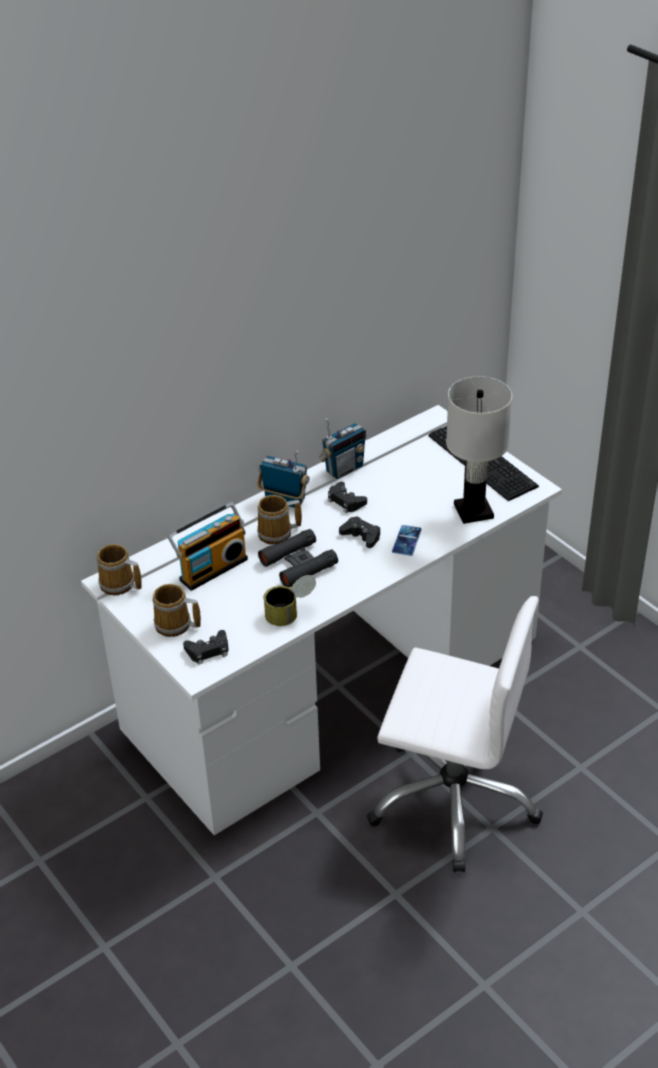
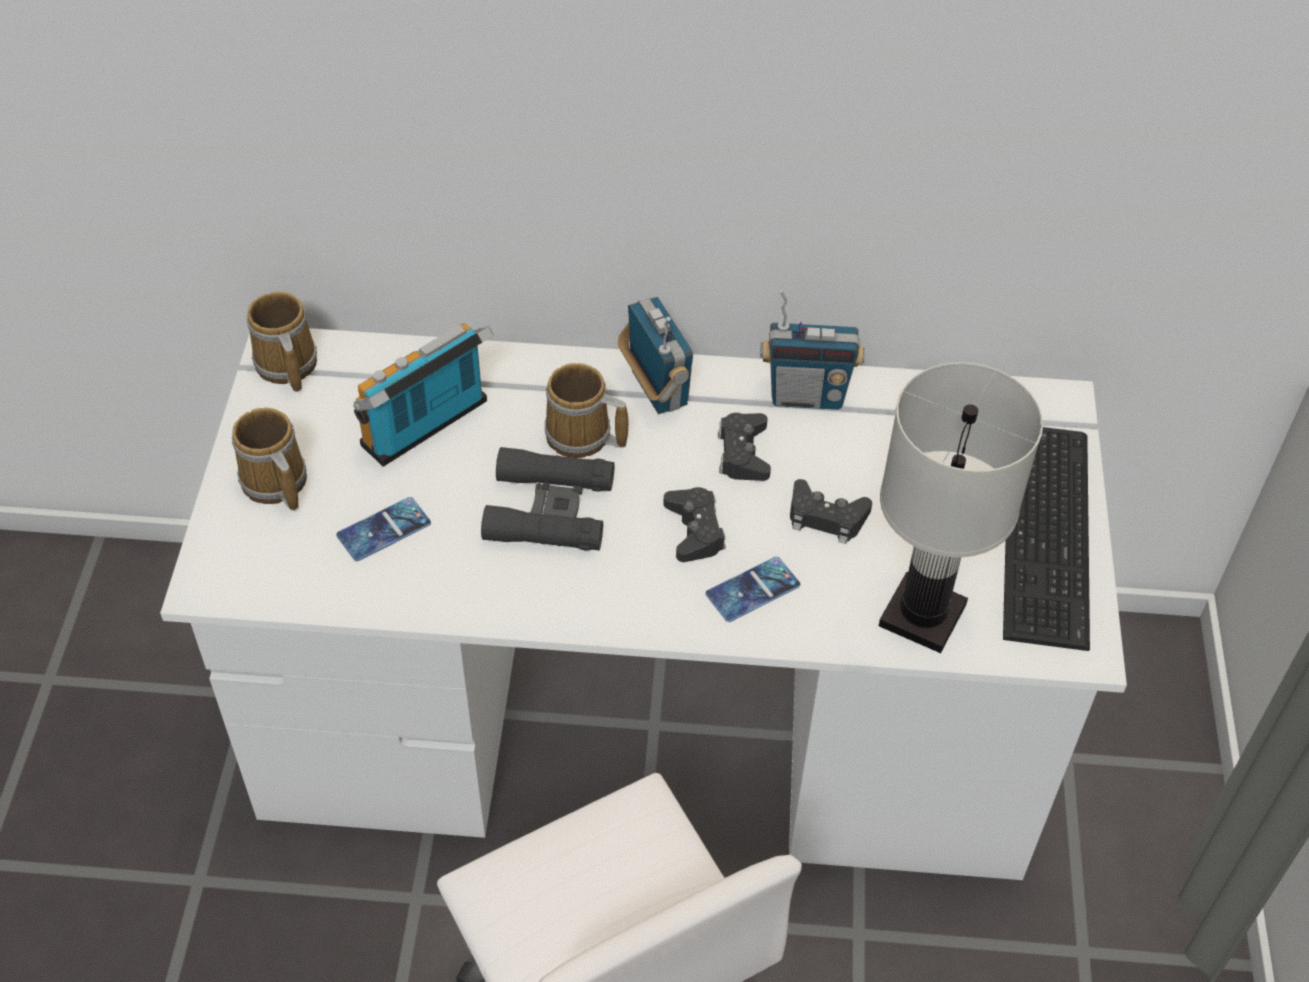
camera: 40 degrees right, 10 degrees up
radio [167,502,248,591] -> radio turned 135 degrees clockwise [353,323,494,466]
black game controller [183,630,229,665] -> black game controller moved to [790,479,872,544]
can [264,575,316,626] -> none
none -> phone [336,497,431,561]

